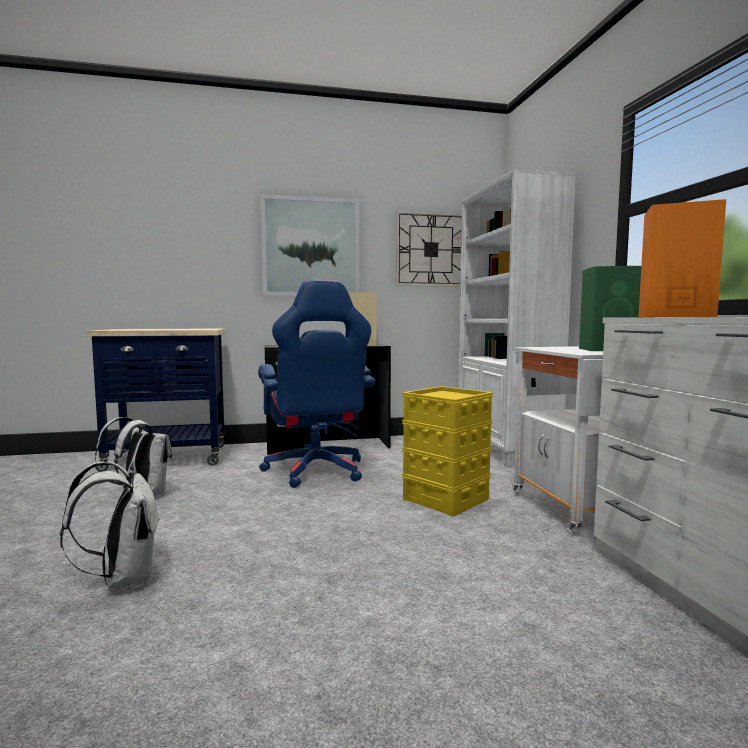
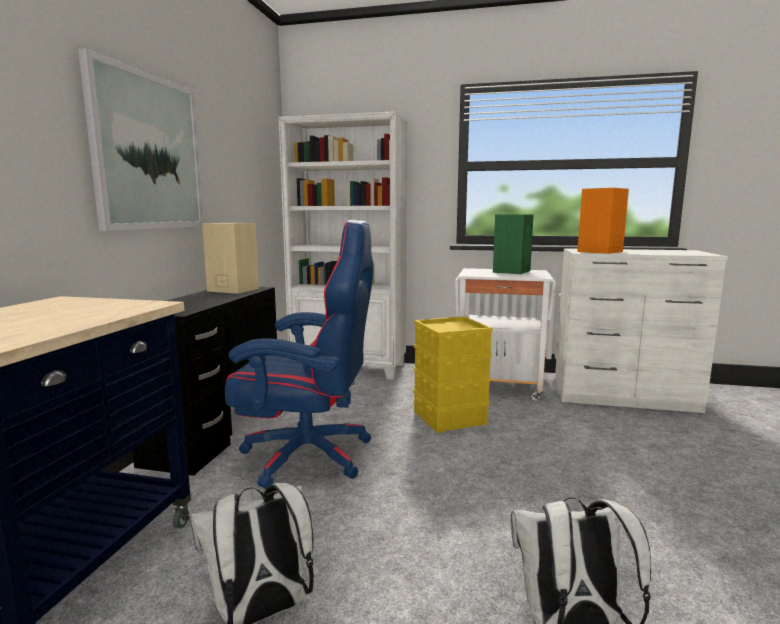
camera: 65 degrees left, 5 degrees up
wall clock [396,210,461,287] -> none

